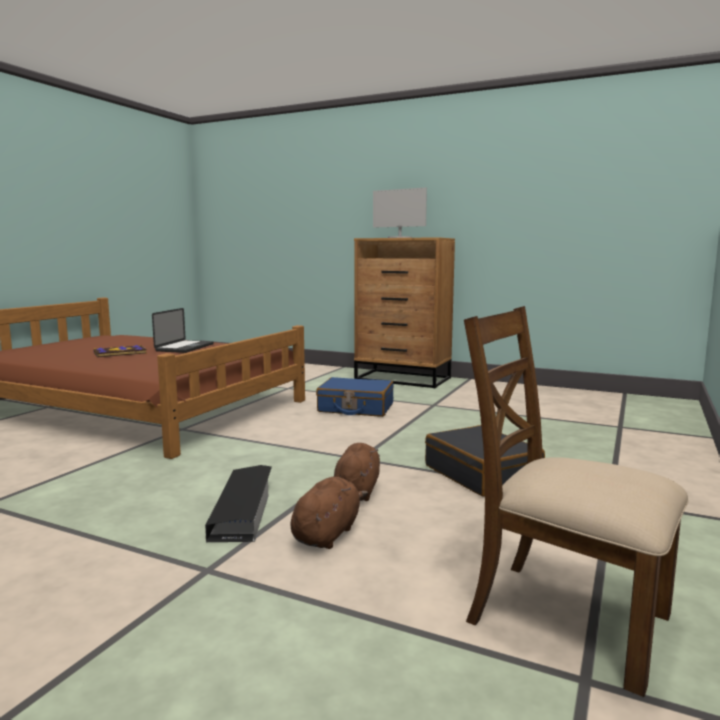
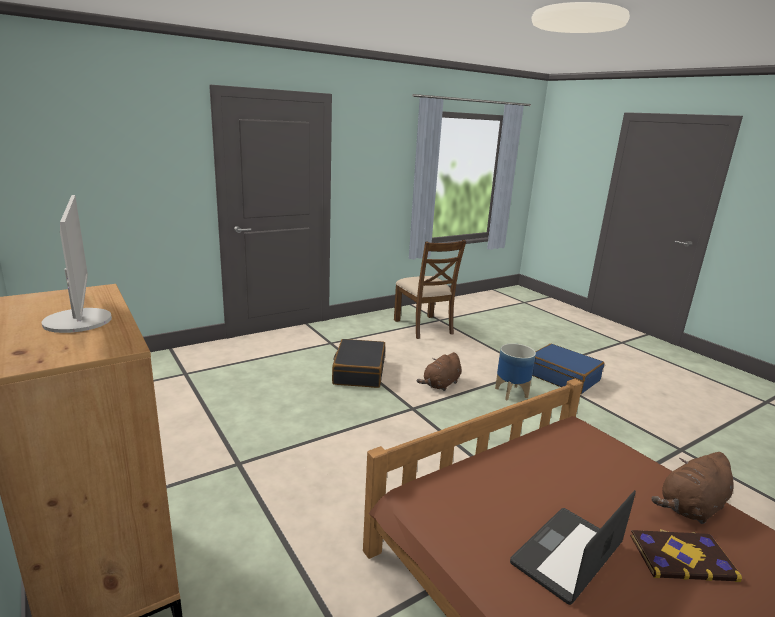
camera: 150 degrees left, 10 degrees up
black storage box [205,465,272,542] -> planter [495,343,536,401]
brown plush toy [290,477,368,549] -> brown plush toy moved to [651,452,734,524]
blue suitcase [316,377,394,417] -> blue suitcase moved to [532,344,605,394]

